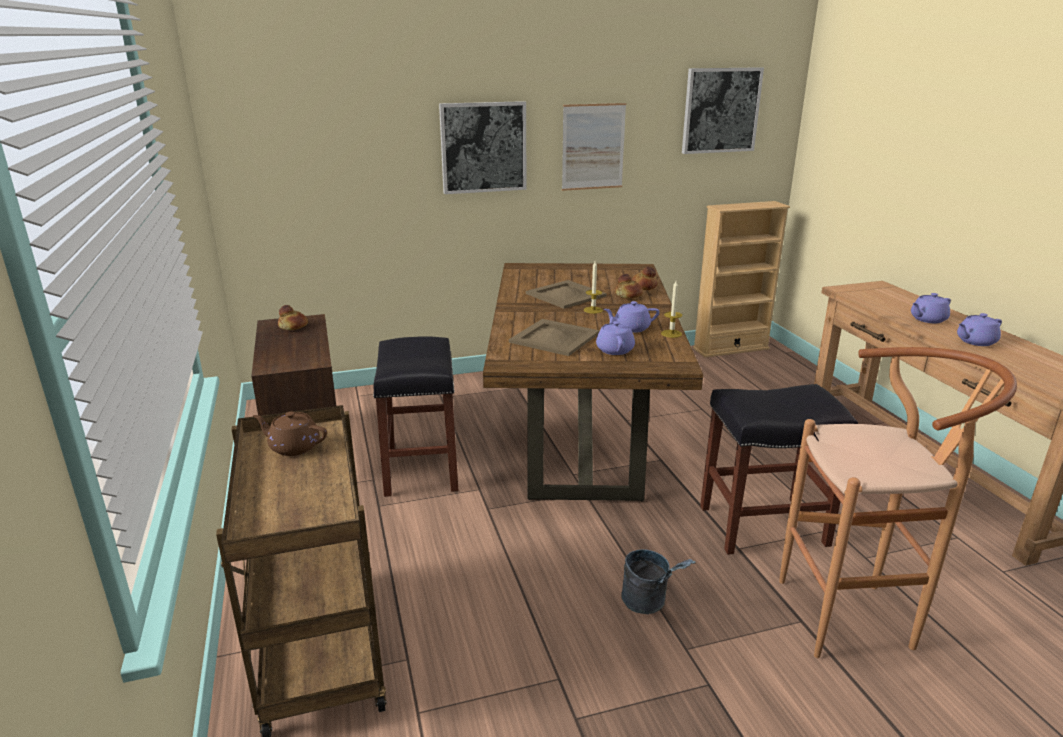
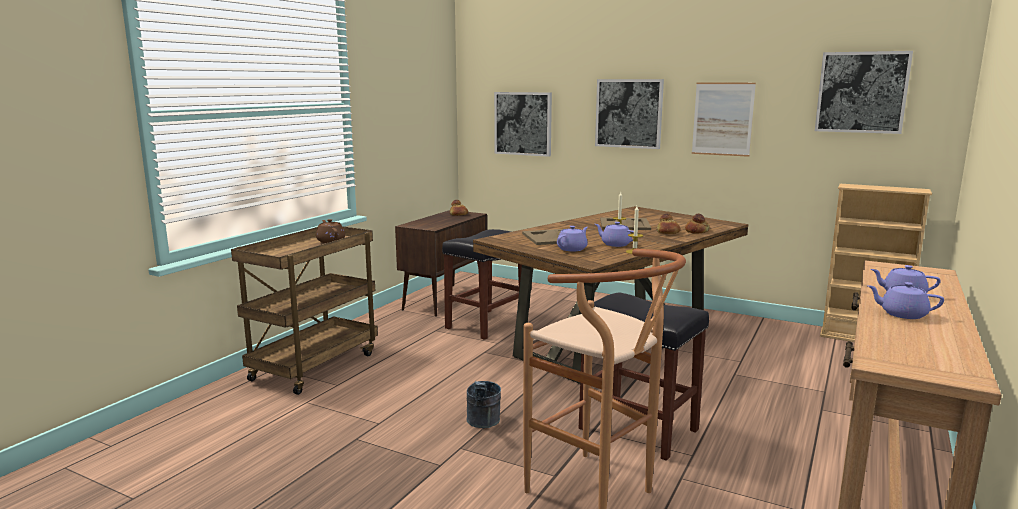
camera: 45 degrees right, 10 degrees down
none -> picture [494,92,552,157]

